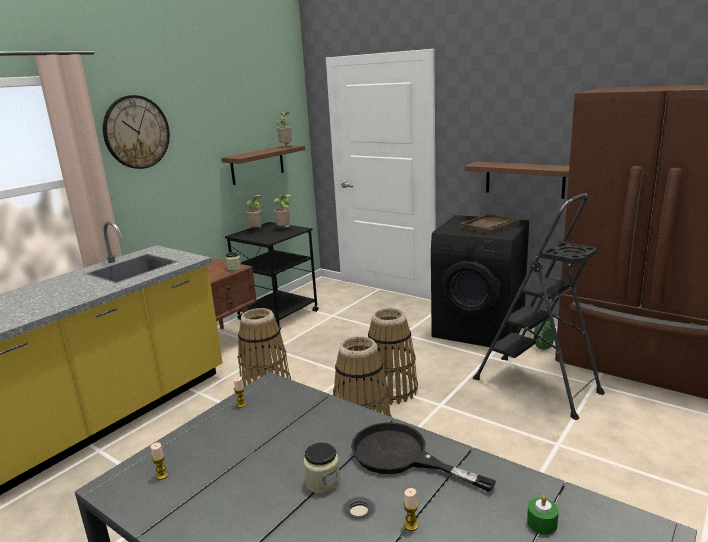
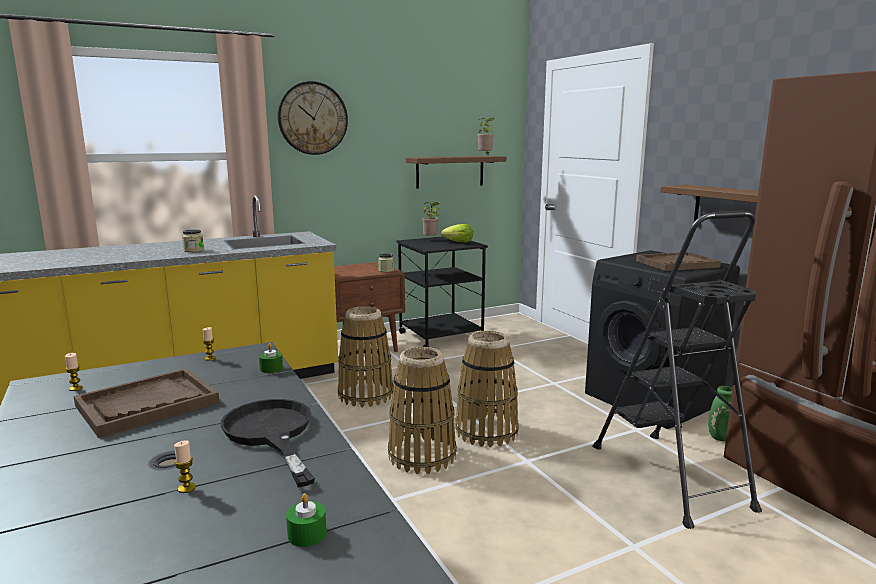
camera: 25 degrees right, 5 degrees down
potted plant [274,194,292,227] -> lettuce [441,224,473,243]
jar [304,443,340,494] -> jar moved to [182,229,204,252]
none -> brown tray [73,368,219,438]
none -> green candle [259,343,283,373]

